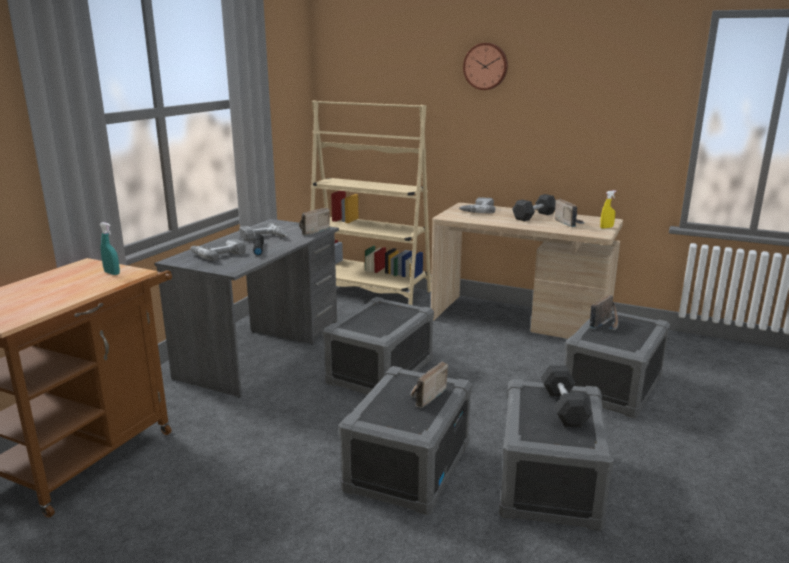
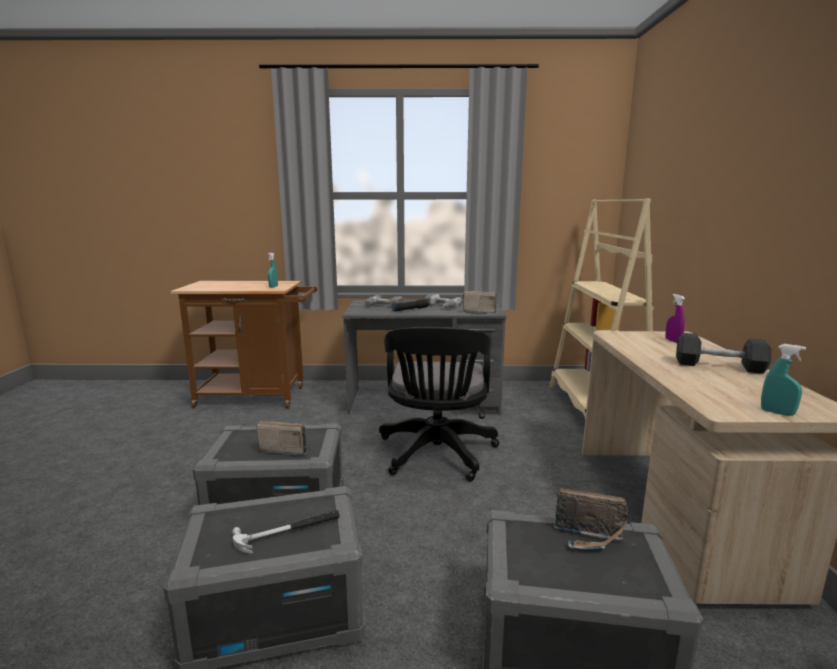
camera: 65 degrees right, 5 degrees down
grey storage box [323,297,434,394] -> black office chair [379,327,499,482]
power drill [459,197,495,214] -> purple spray bottle [665,294,685,343]
wall clock [463,43,508,90] -> none
grey dumbbell [541,365,592,427] -> hammer [232,510,340,554]
radio [555,198,585,227] -> none
yellow spray bottle [600,190,616,229] -> turquoise spray bottle [761,344,806,416]

